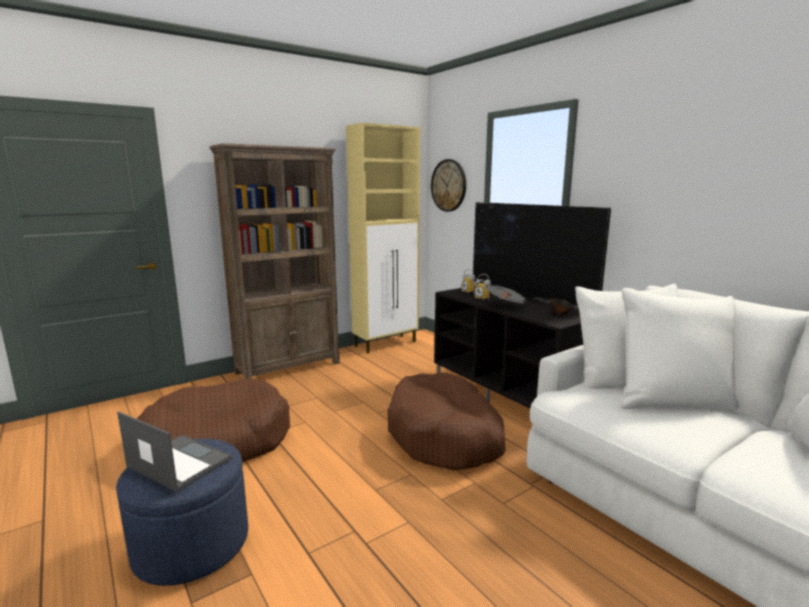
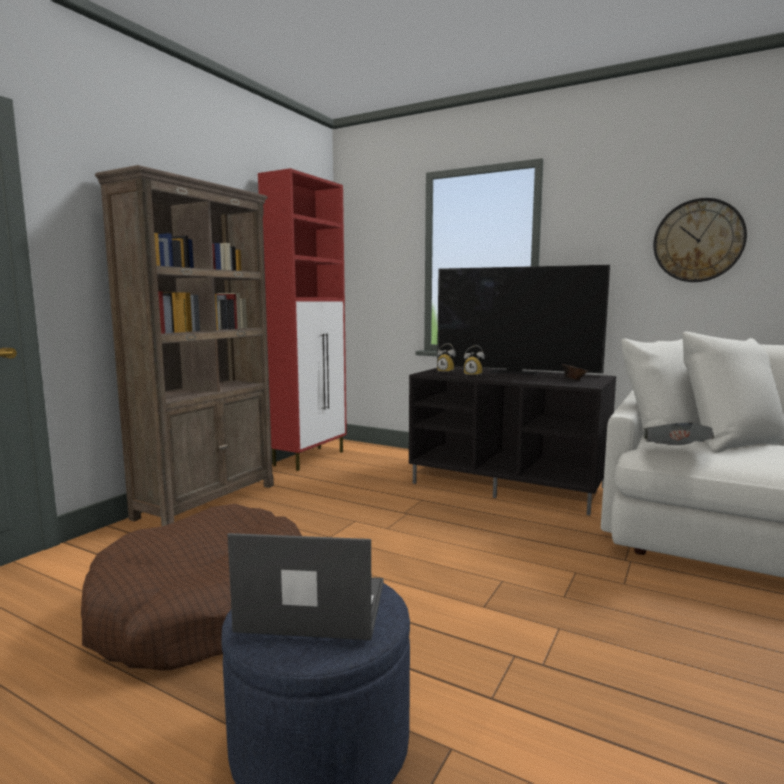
camera: 25 degrees left, 5 degrees down
beige cabinet [346,123,420,354] -> red cabinet [258,168,347,471]
brown dog bed [387,372,506,470] -> none
wall clock [431,159,466,212] -> wall clock moved to [653,198,747,282]
newspaper [483,285,525,303] -> newspaper moved to [643,423,714,445]

